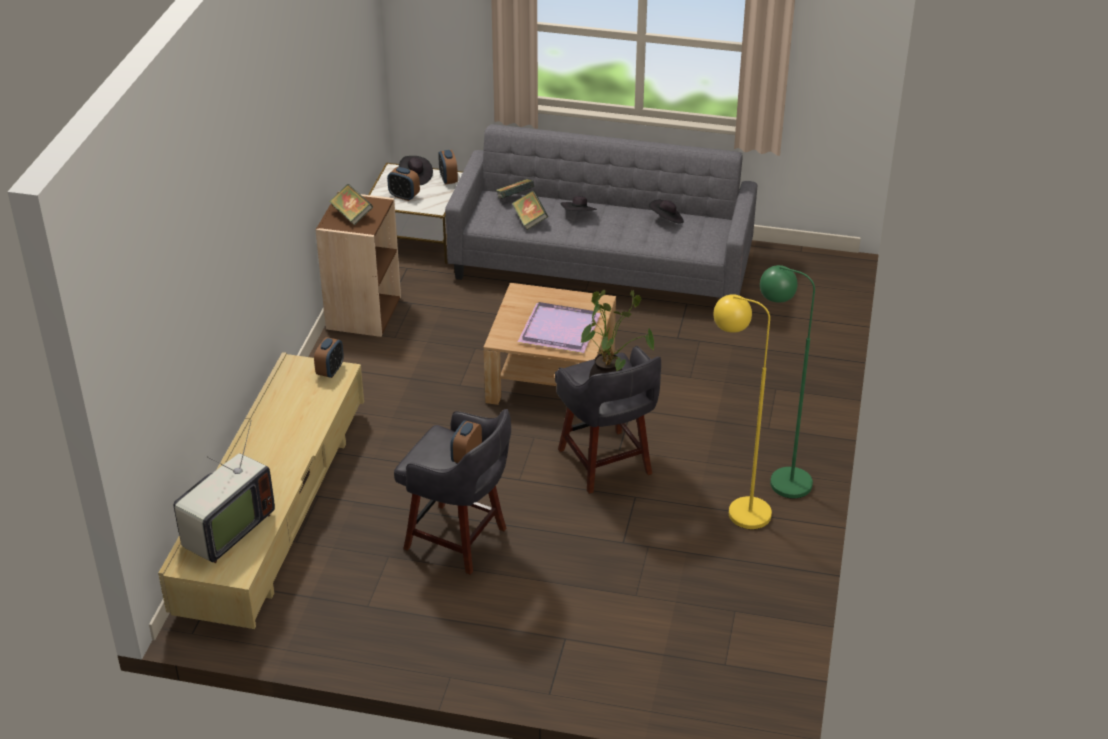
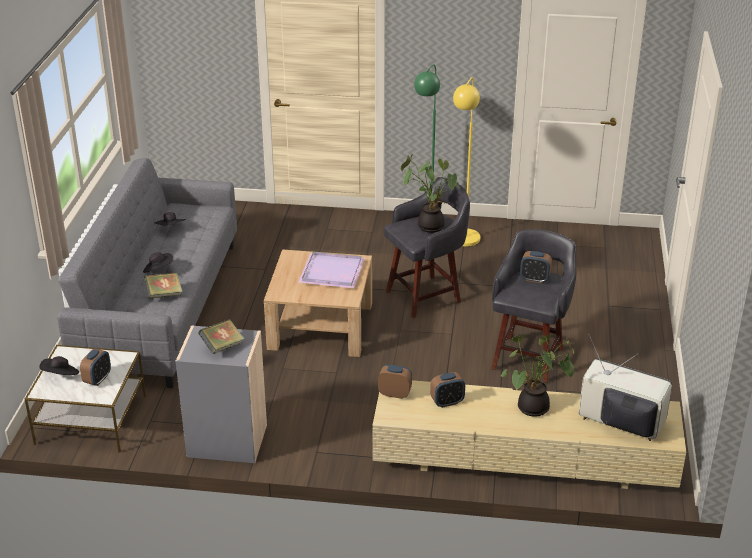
camera: 95 degrees left, 5 degrees down
brown bookcase [315,192,401,337] -> grey bookcase [176,325,267,463]
alarm clock [438,150,458,184] -> alarm clock moved to [430,372,465,408]
book [495,179,535,199] -> none
none -> potted plant [501,334,574,417]

